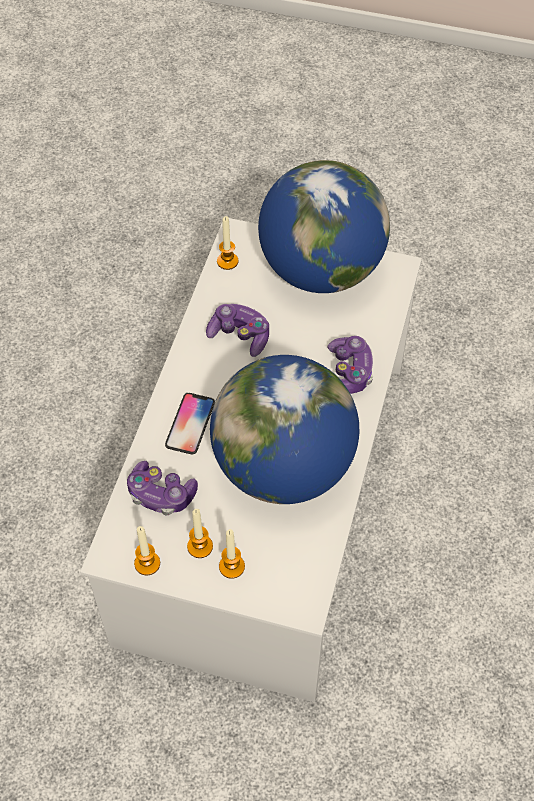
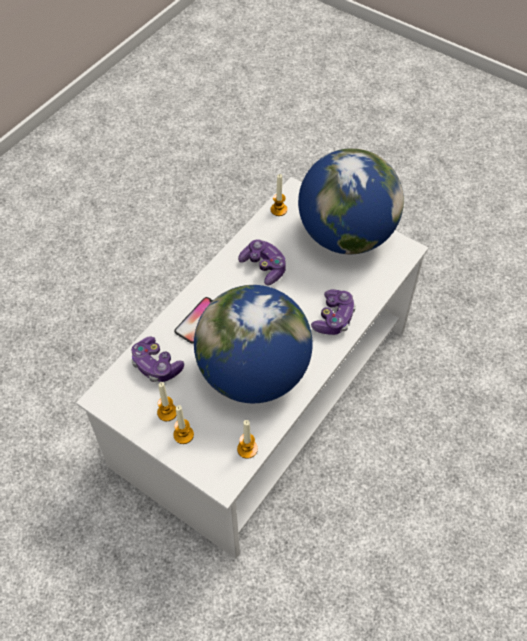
camera: 20 degrees right, 0 degrees up
candle [134,526,160,575] -> candle moved to [237,420,258,459]

